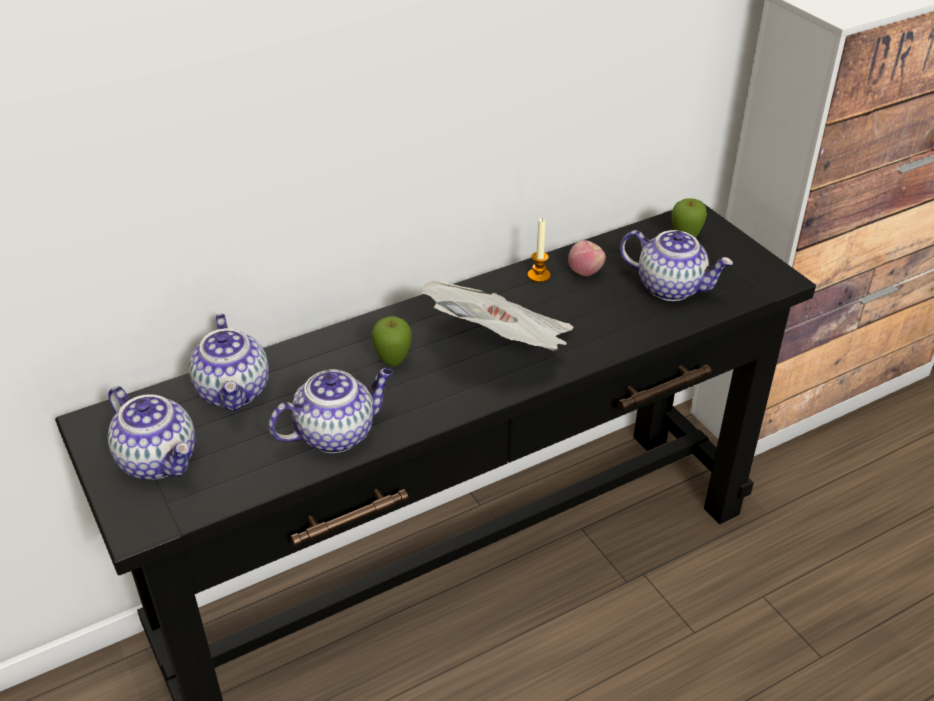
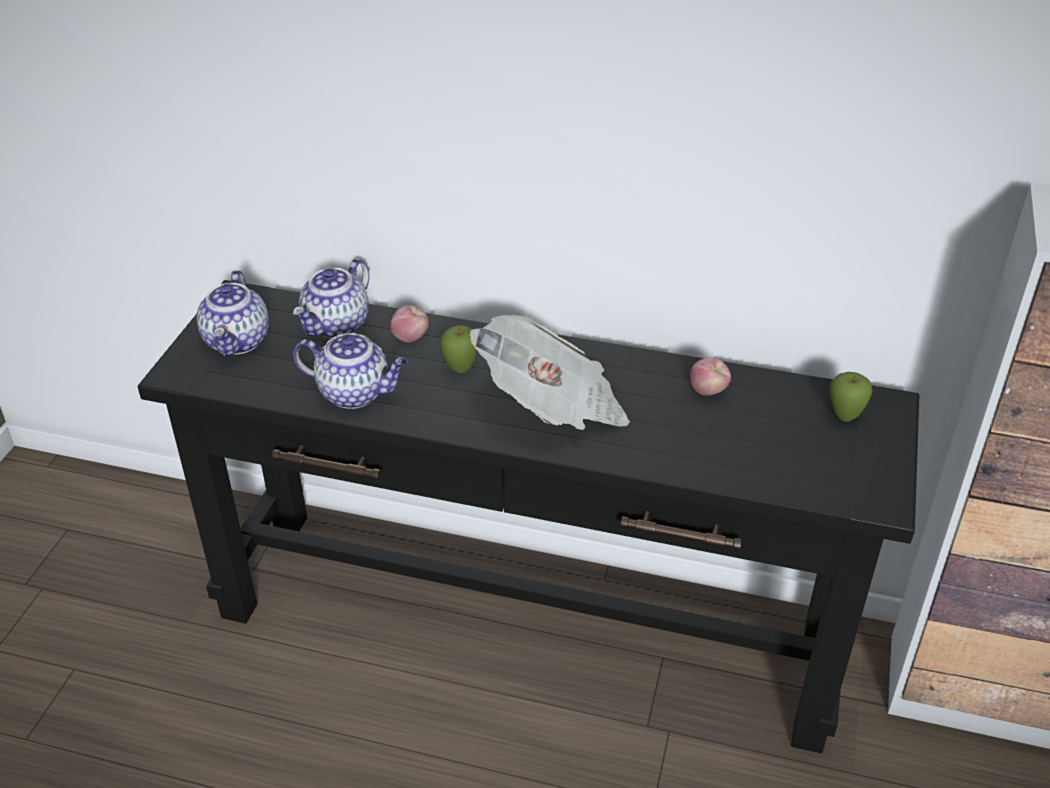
camera: 45 degrees right, 0 degrees up
candle [528,218,551,282] -> none
teapot [620,230,733,301] -> none
none -> apple [391,305,429,343]

